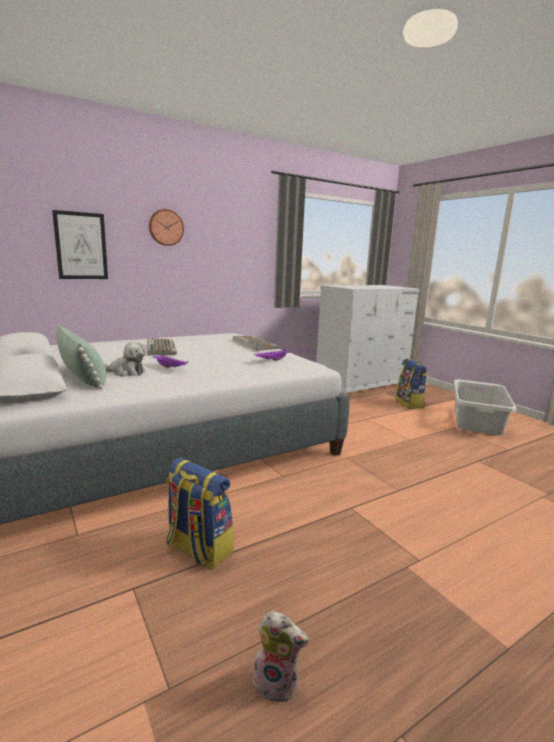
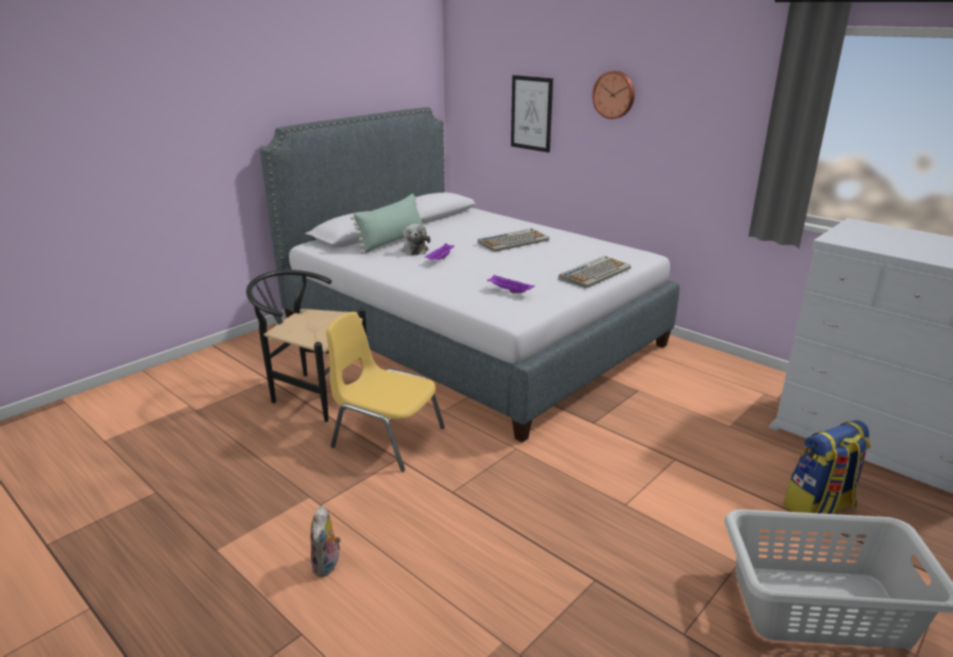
camera: 75 degrees right, 10 degrees up
backpack [166,458,233,570] -> black chair [246,270,367,422]
plush toy [250,611,308,704] -> plush toy moved to [310,506,341,577]
none -> yellow chair [326,312,445,472]

